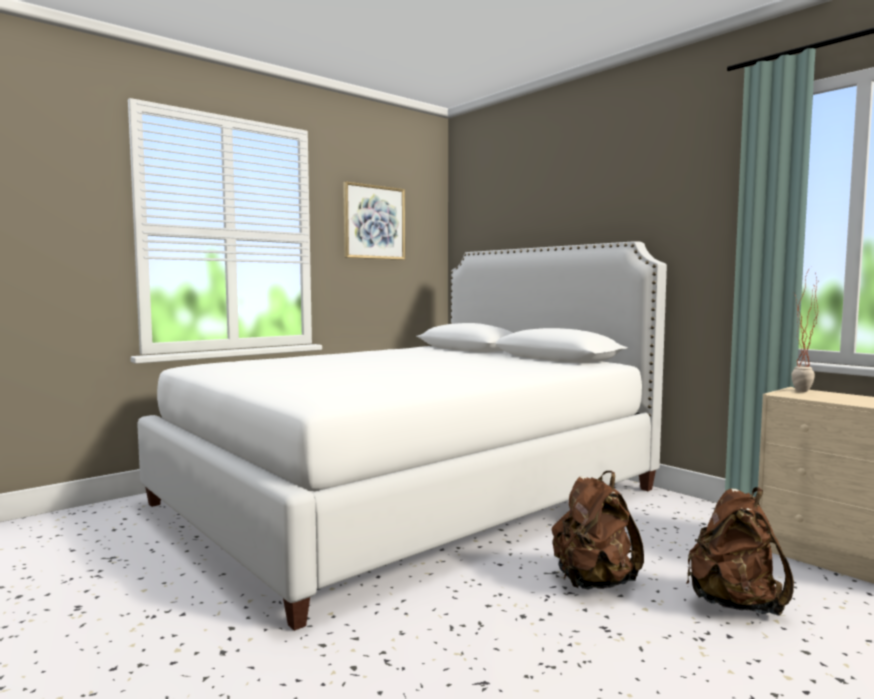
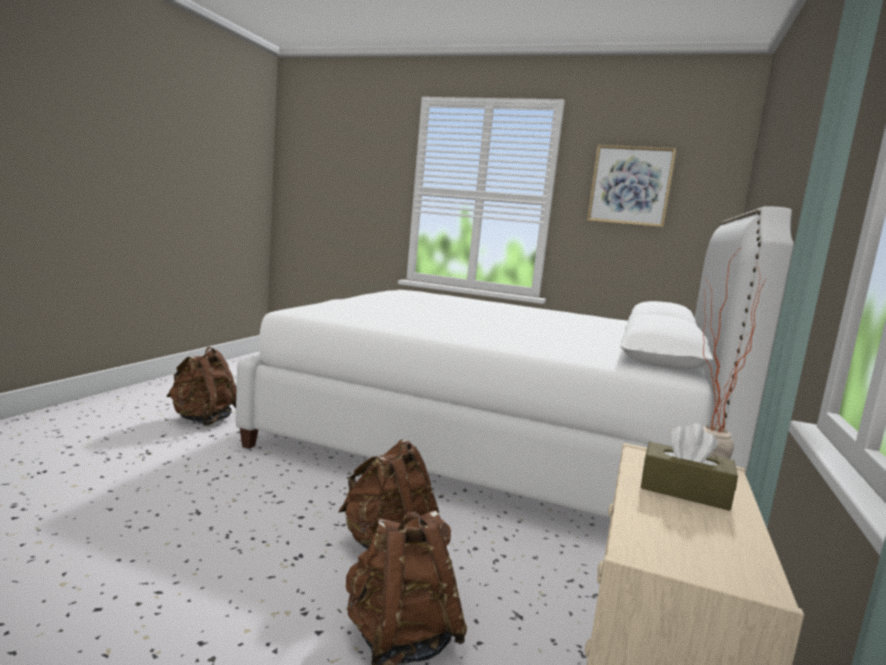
camera: 60 degrees right, 5 degrees up
none -> brown backpack [167,347,237,426]
none -> brown tissue box [641,423,738,511]

